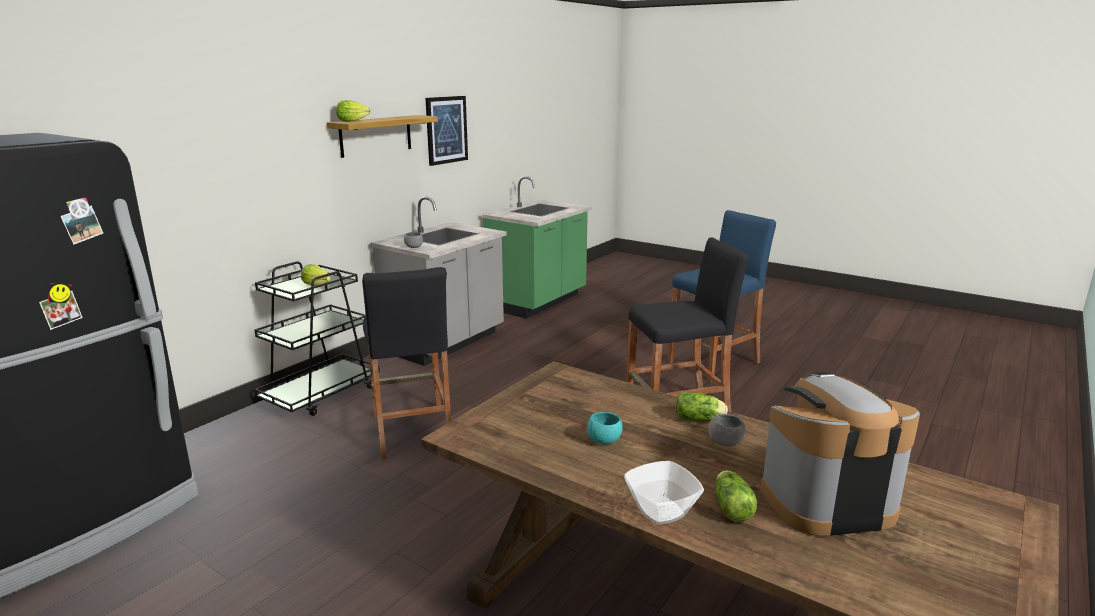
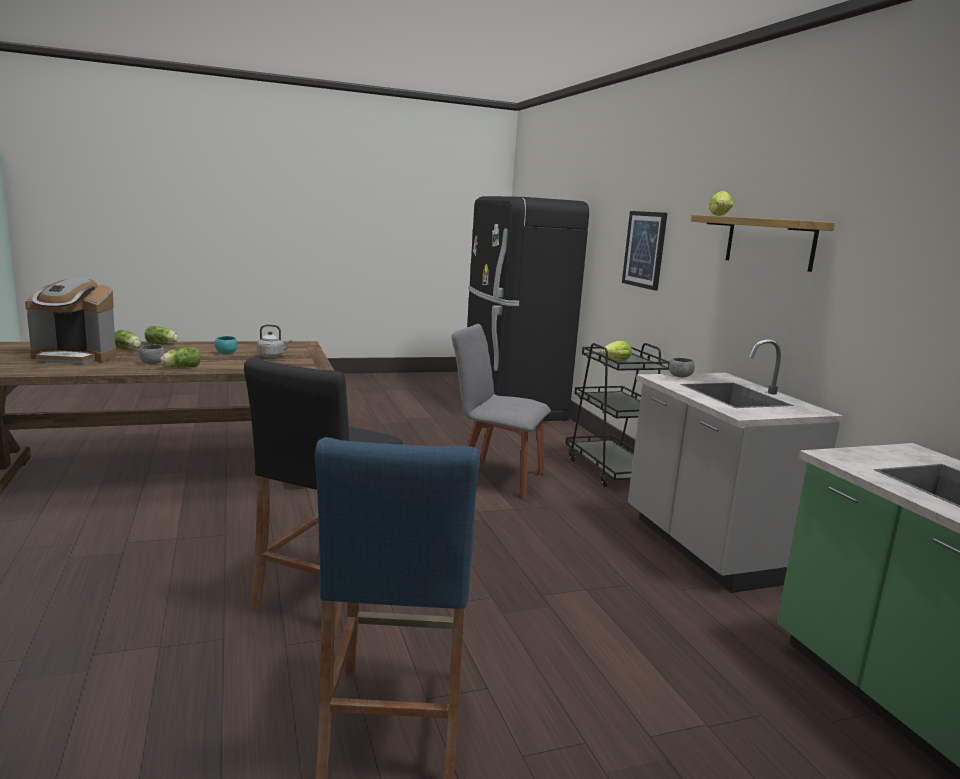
camera: 125 degrees right, 5 degrees down
black stool [362,267,451,460] -> grey chair [451,324,551,499]
picture [425,96,468,166] -> picture moved to [622,211,667,291]
bowl [624,461,704,524] -> lettuce [145,326,178,344]
coffee machine [760,372,920,536] -> coffee machine turned 60 degrees clockwise [25,278,117,364]
none -> grey kettle [257,324,292,358]

